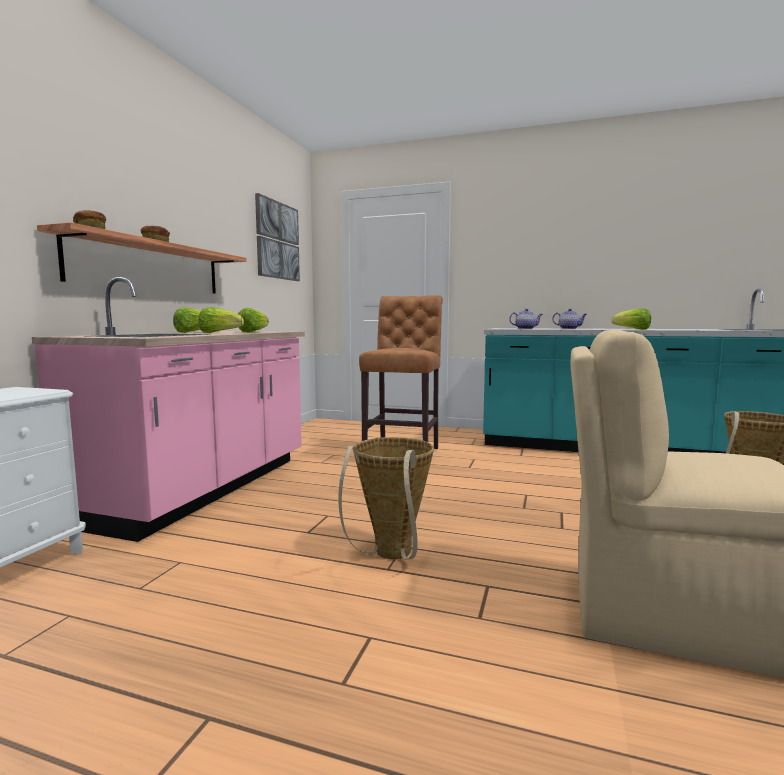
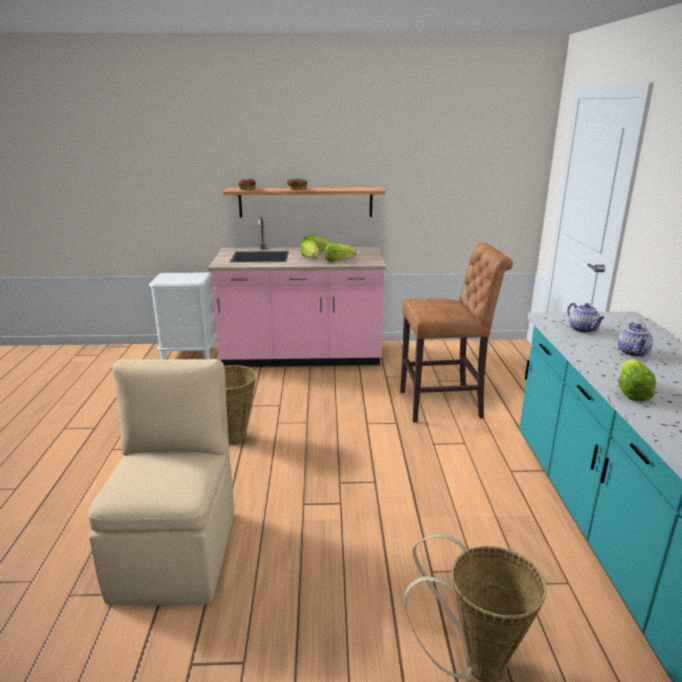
camera: 70 degrees right, 15 degrees up
picture [255,193,300,281] -> none

